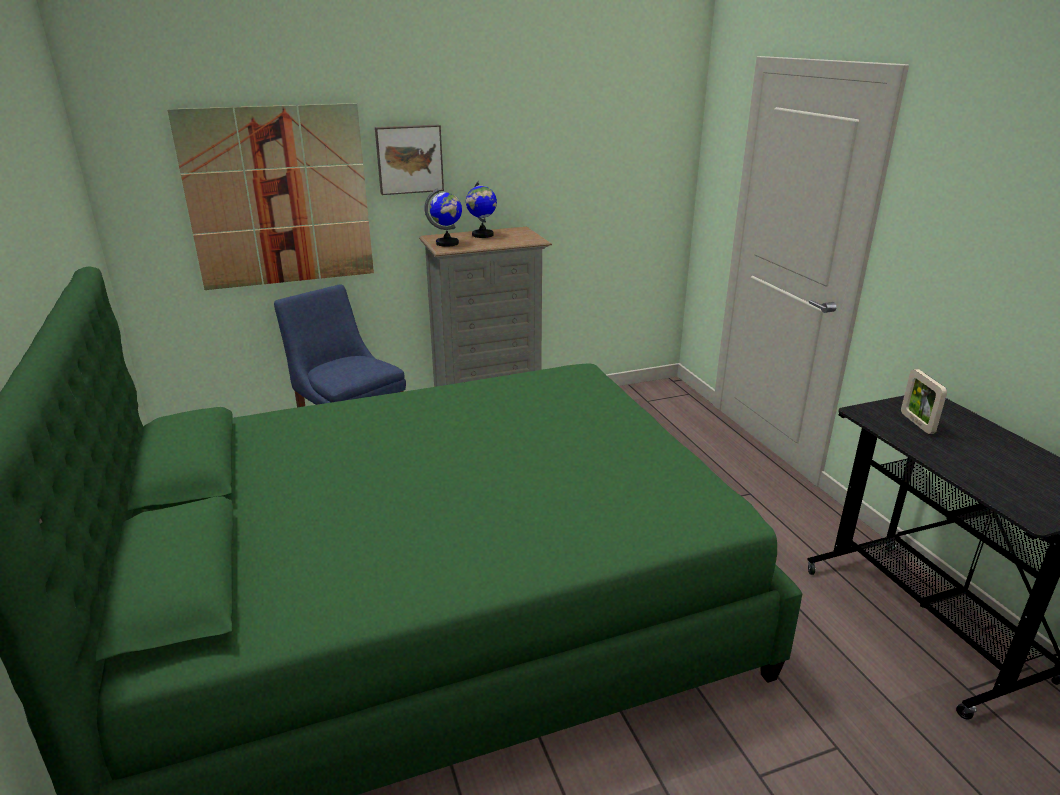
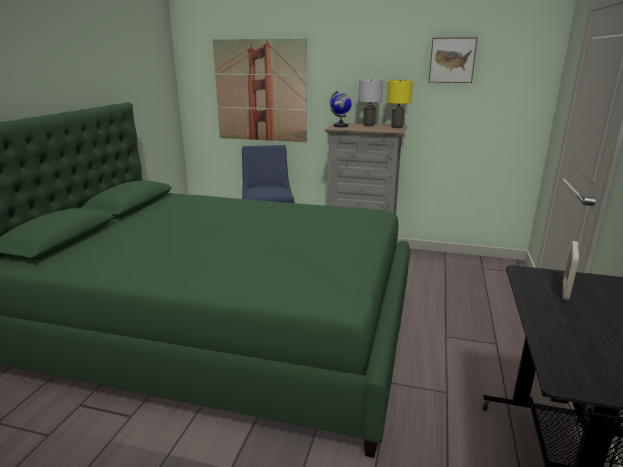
camera: 35 degrees right, 5 degrees down
picture [375,124,444,195] -> picture moved to [429,37,478,83]
globe [466,180,497,238] -> white table lamp [358,79,383,126]
none -> yellow table lamp [387,80,413,128]

